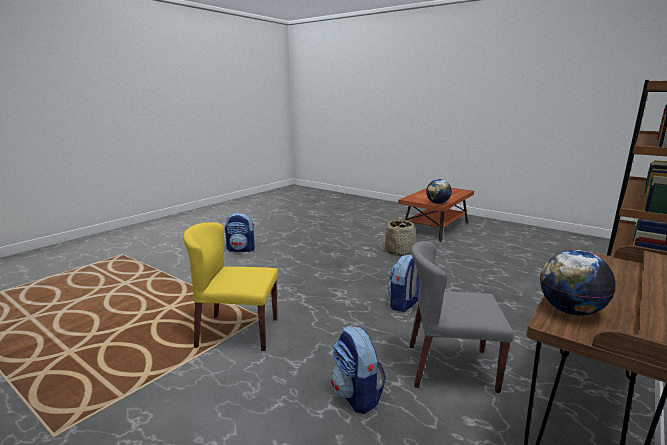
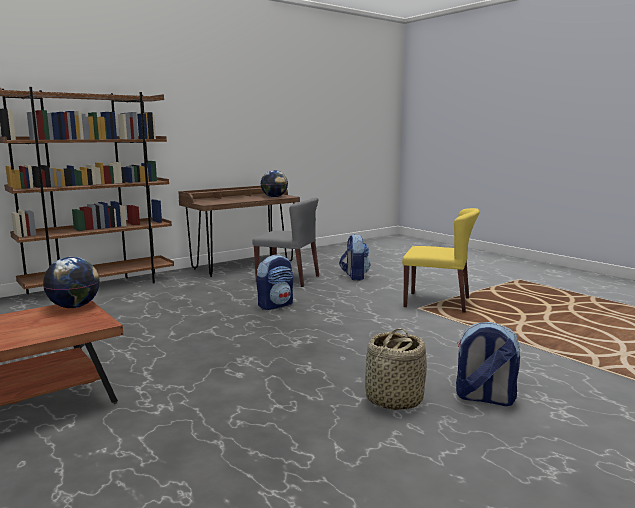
camera: 165 degrees left, 5 degrees down
basket [385,217,415,256] -> basket moved to [365,329,427,410]

